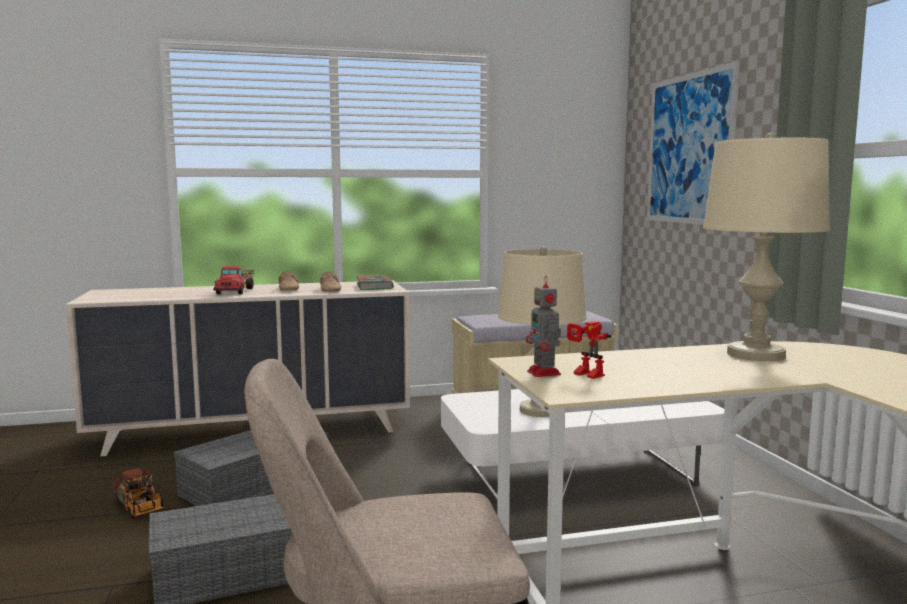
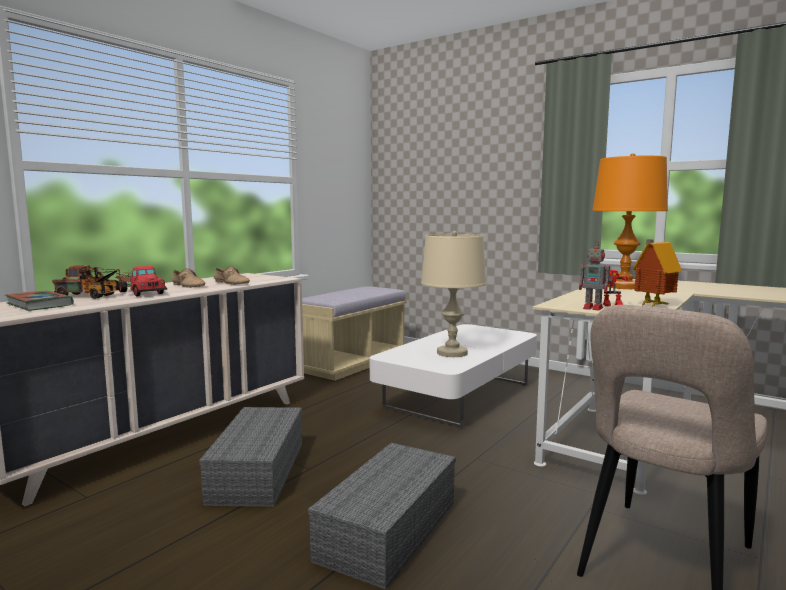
camera: 40 degrees left, 0 degrees up
toy truck [112,468,164,518] -> toy truck moved to [53,265,122,299]
book [356,275,394,290] -> book moved to [5,291,74,311]
picture [647,61,740,225] -> none
beige table lamp [703,133,830,361] -> orange table lamp [592,153,668,289]
none -> toy house [633,239,682,307]

